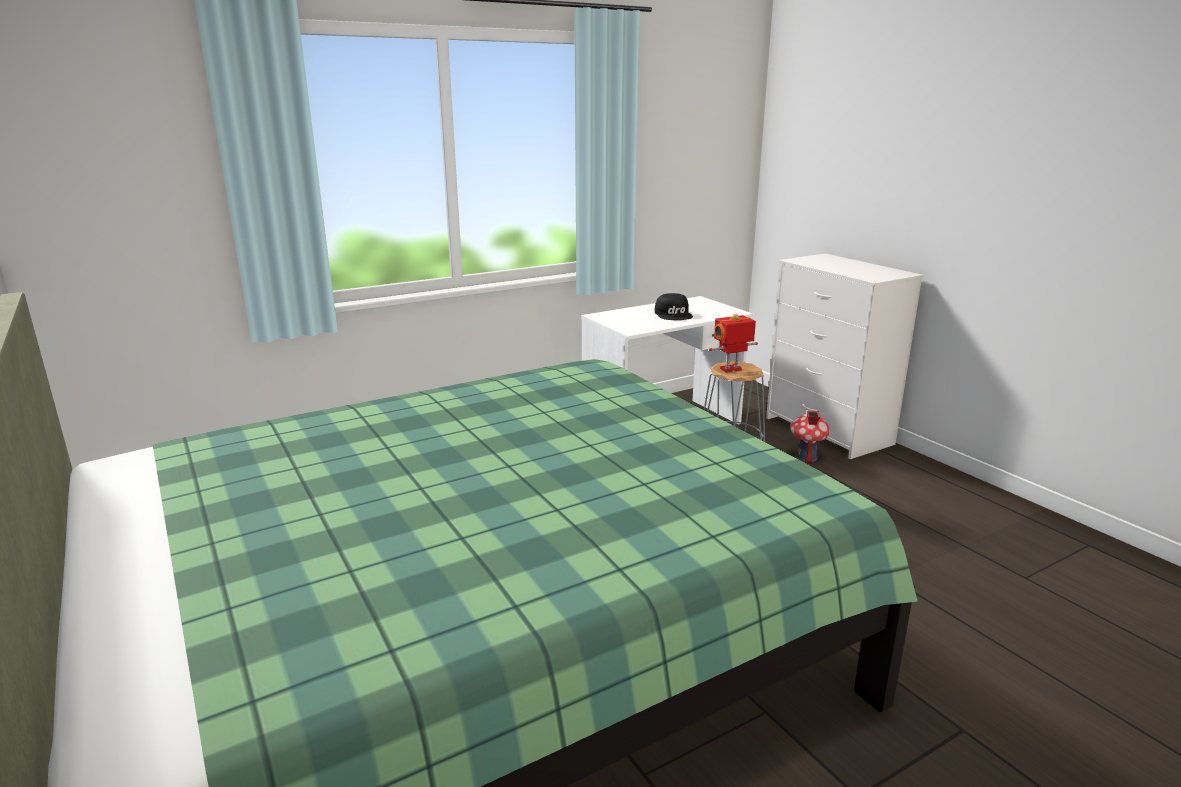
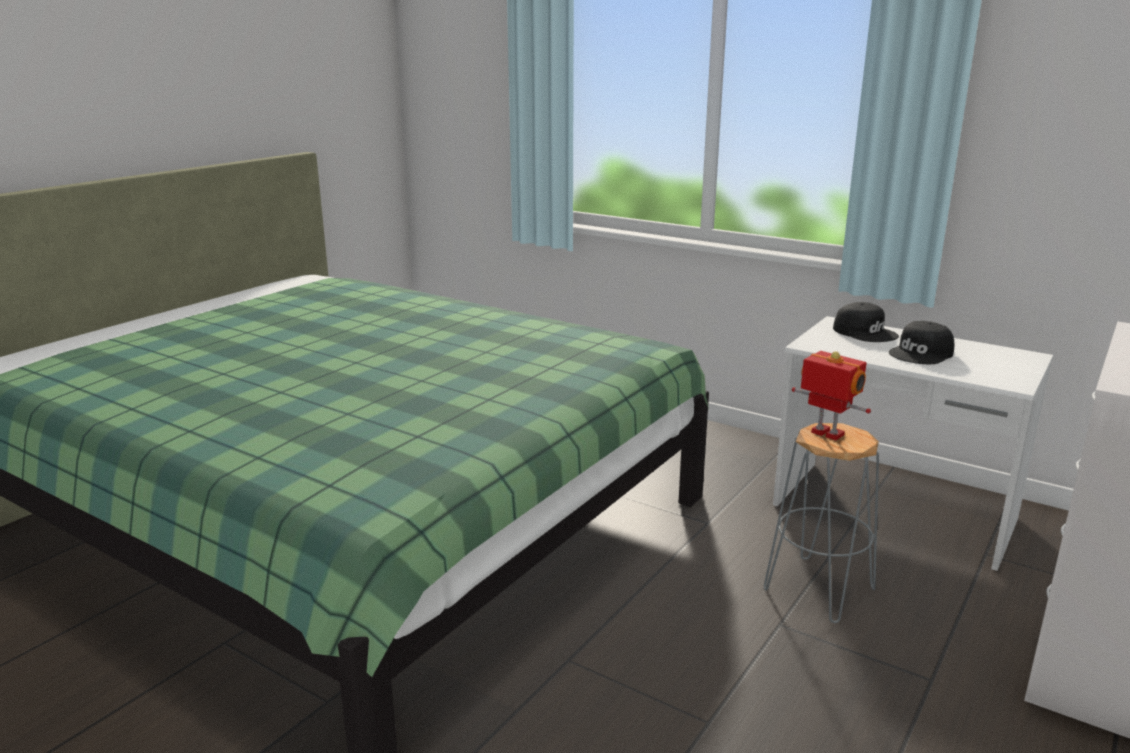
camera: 65 degrees right, 0 degrees up
toy house [790,410,830,464] -> none
none -> black cap [833,302,899,342]

